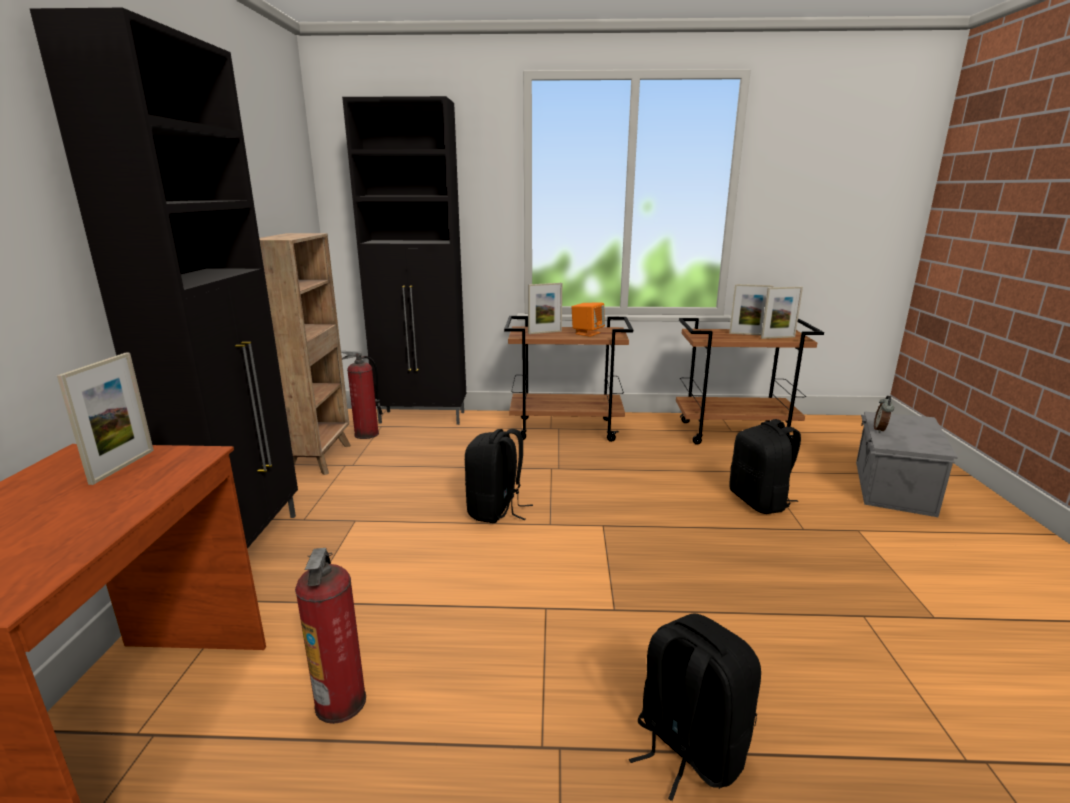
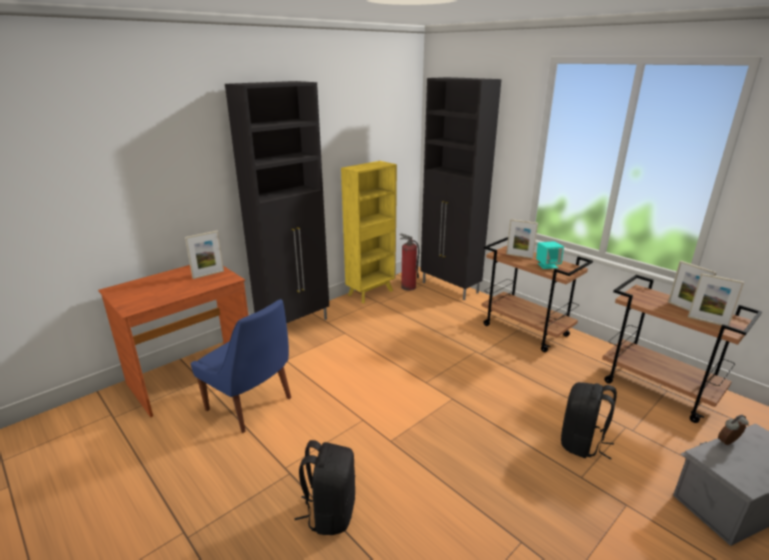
camera: 45 degrees right, 5 degrees up
brown bookcase [259,233,351,475] -> yellow bookcase [341,161,397,303]
fire extinguisher [295,548,366,724] -> blue chair [191,299,291,433]
black backpack [465,429,533,523] -> none
orange speaker [572,303,605,337] -> turquoise speaker [536,241,564,269]

